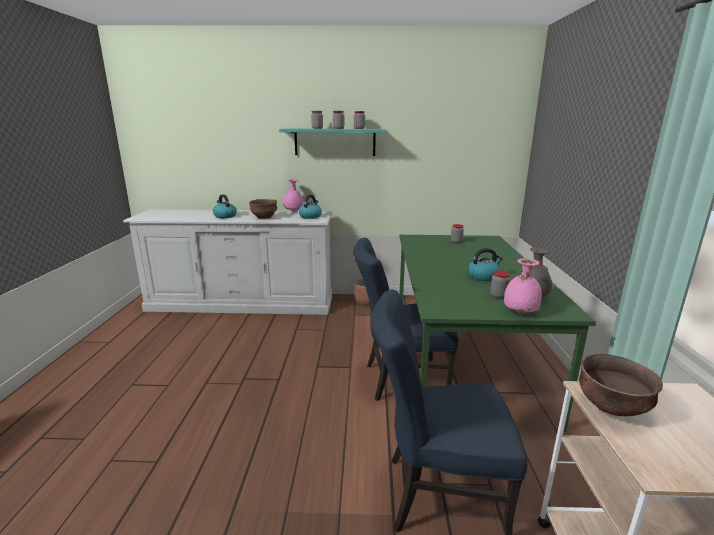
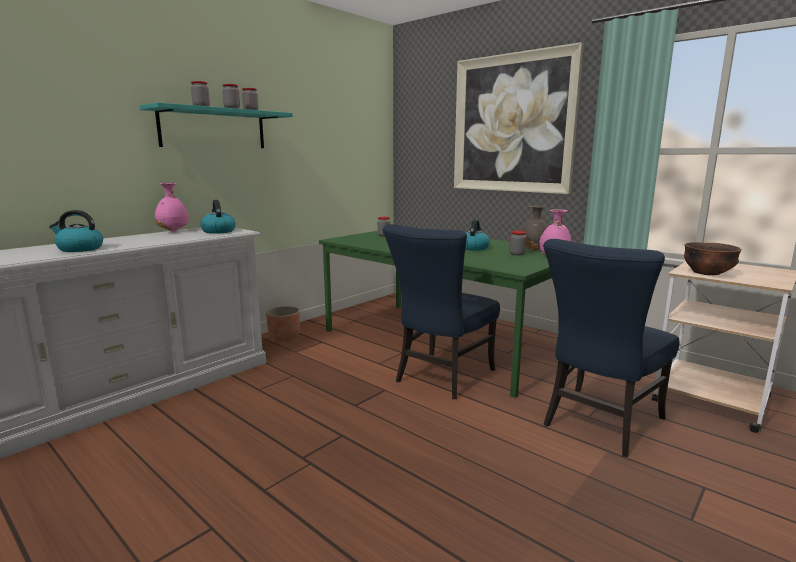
camera: 50 degrees left, 5 degrees down
brown bowl [249,199,277,219] -> none
none -> picture [454,42,584,194]

